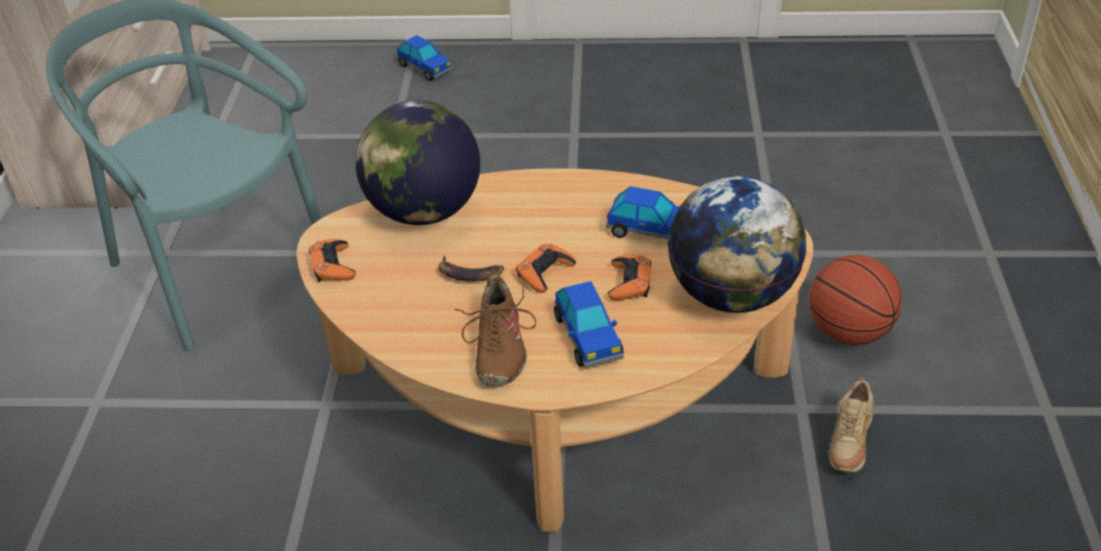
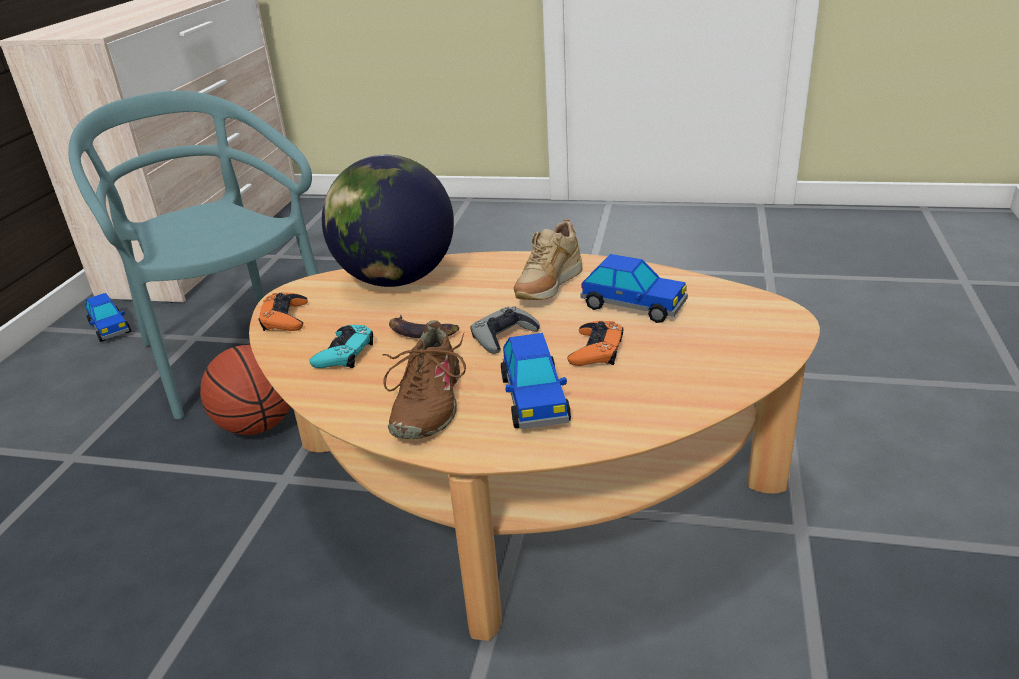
camera: 10 degrees right, 10 degrees down
toy car [397,35,453,81] -> toy car moved to [85,293,131,342]
orange game controller [516,244,576,293] -> grey game controller [470,307,540,354]
globe [667,176,807,313] -> none
basketball [809,255,902,345] -> basketball moved to [200,345,291,435]
beige shoe [830,378,874,472] -> beige shoe moved to [514,219,582,300]
none -> turquoise game controller [309,325,373,368]

